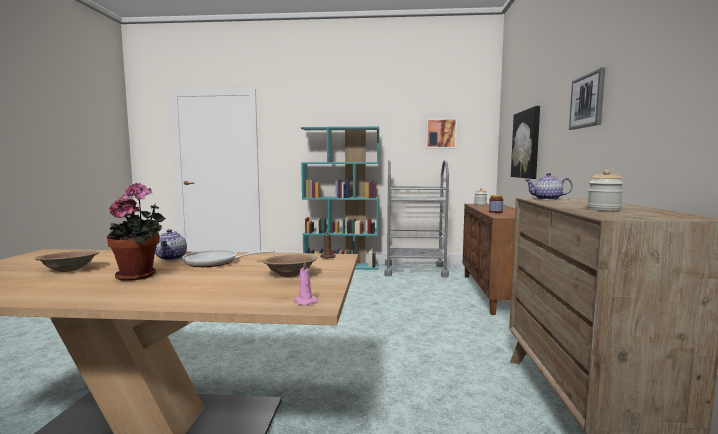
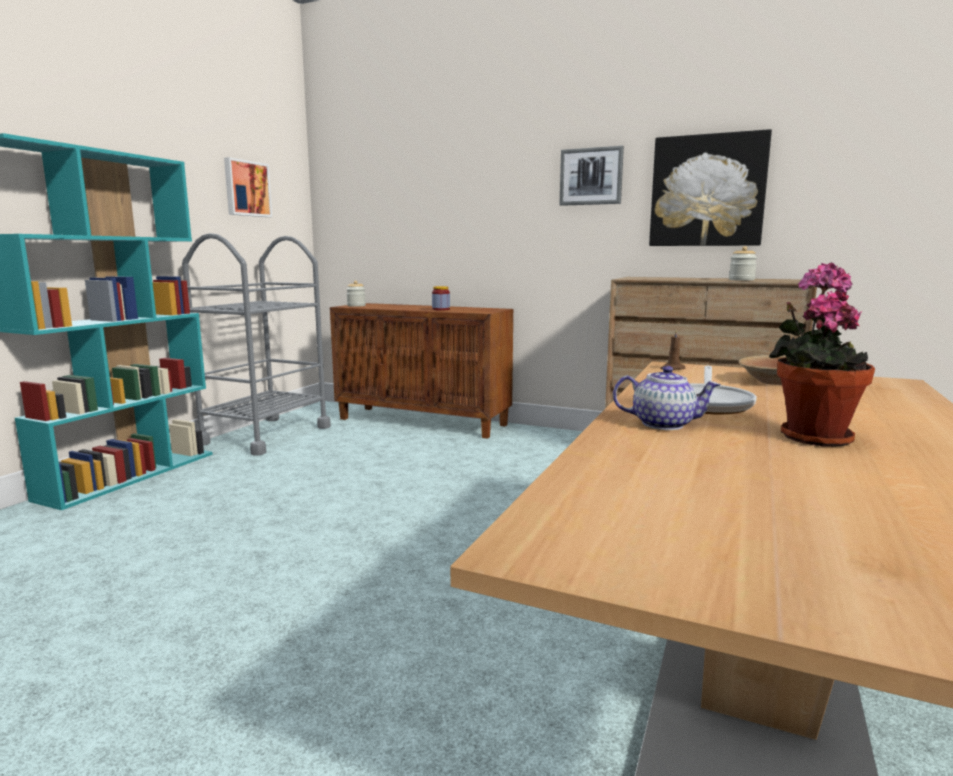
camera: 70 degrees left, 5 degrees up
brown bowl [35,251,100,272] -> none
pink candle [294,261,317,305] -> none
picture [511,106,540,179] -> picture moved to [649,129,772,246]
teapot [526,173,573,200] -> none

